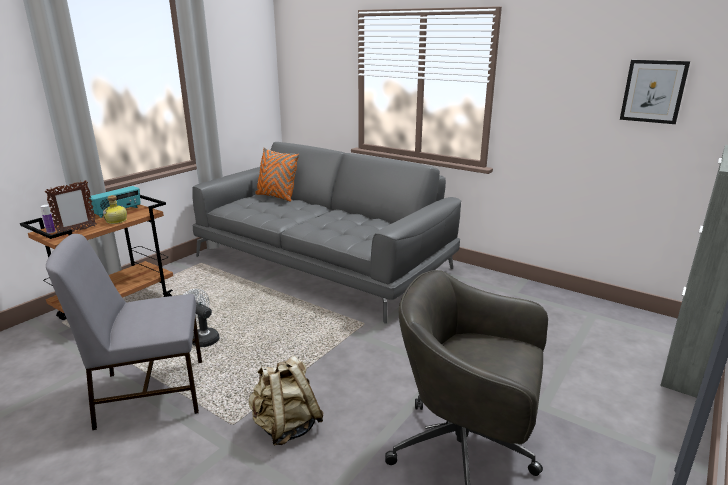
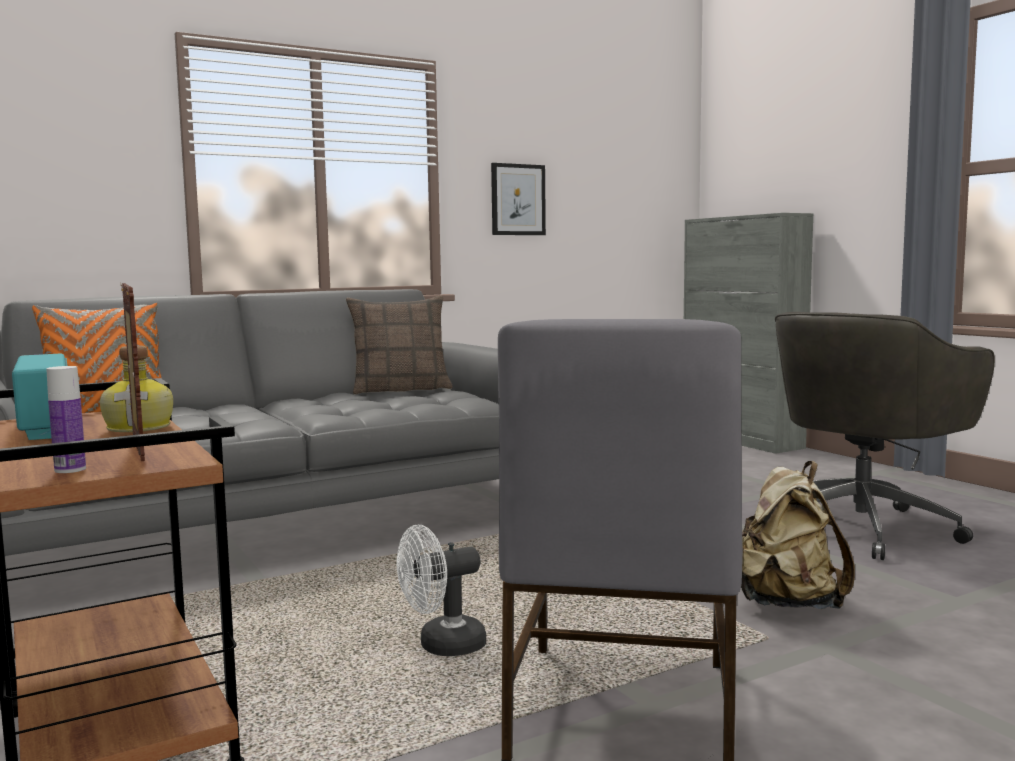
camera: 65 degrees left, 15 degrees down
picture [620,60,690,124] -> picture moved to [491,163,546,235]
none -> pillow [346,295,453,395]

